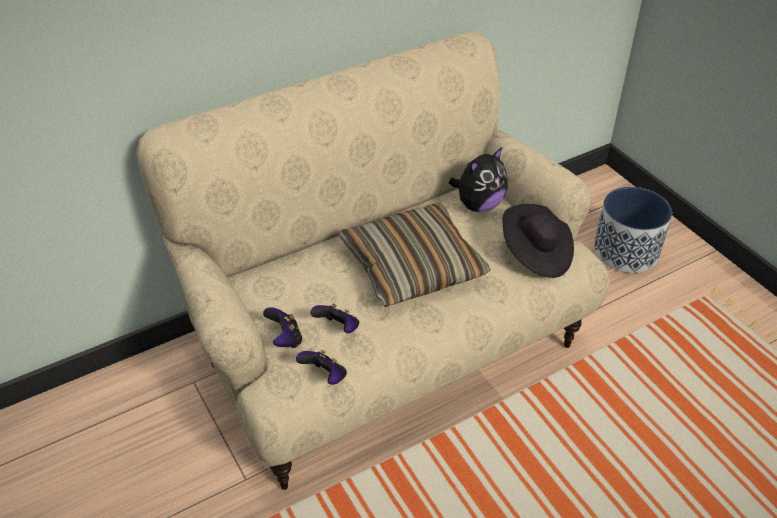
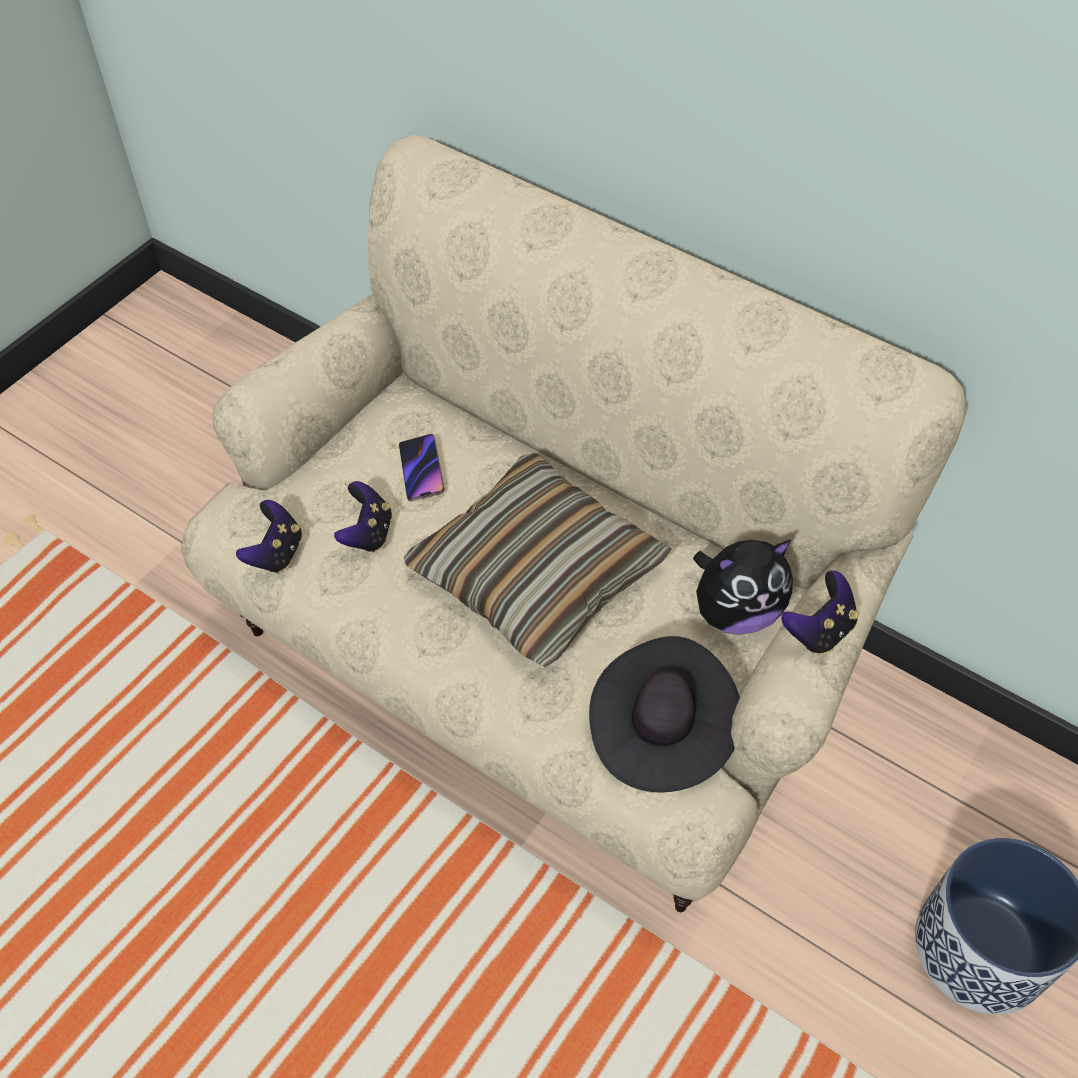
camera: 65 degrees right, 10 degrees up
game controller [263,307,303,348] -> game controller moved to [781,570,859,654]
plush toy [449,147,508,212] -> plush toy turned 45 degrees counterclockwise [693,540,793,635]
none -> phone [399,434,445,502]

